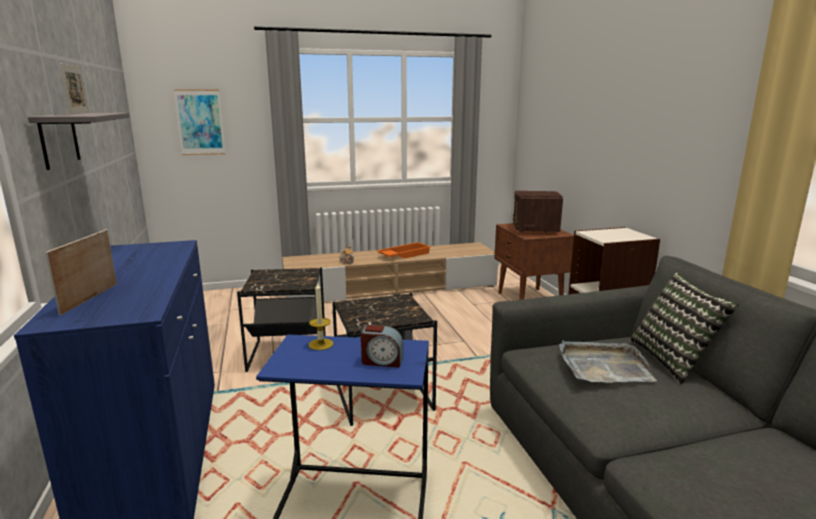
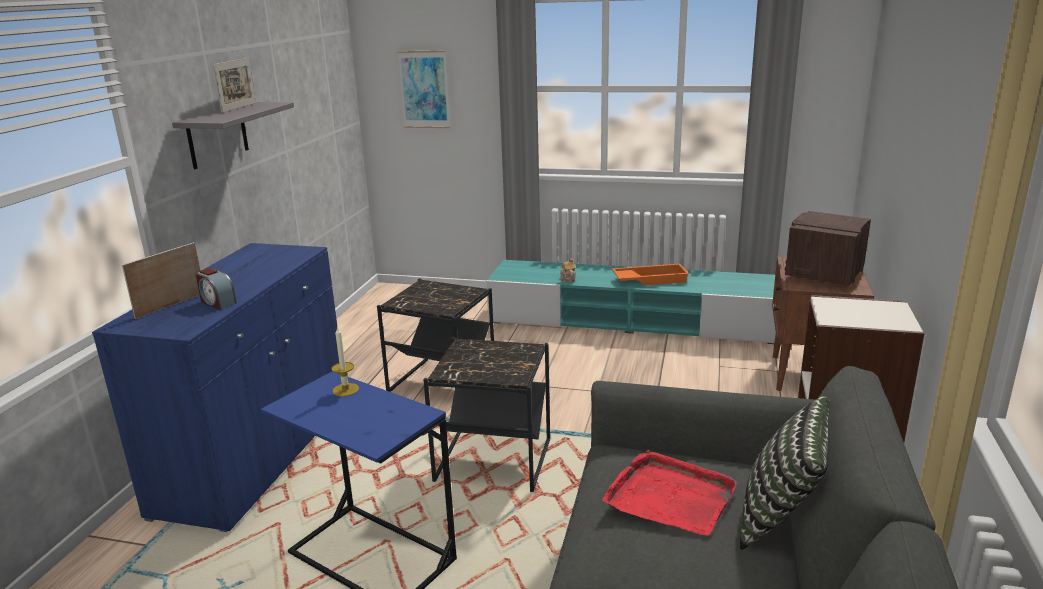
camera: 30 degrees right, 5 degrees up
beige tv stand [282,242,498,302] -> turquoise tv stand [486,260,776,344]
alarm clock [361,325,403,368] -> alarm clock moved to [196,268,237,310]
grey tray [559,341,657,383] -> red tray [602,450,737,536]

